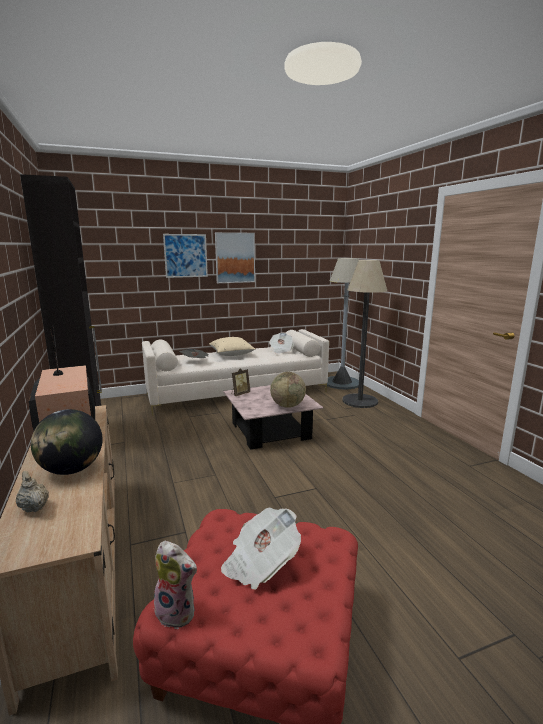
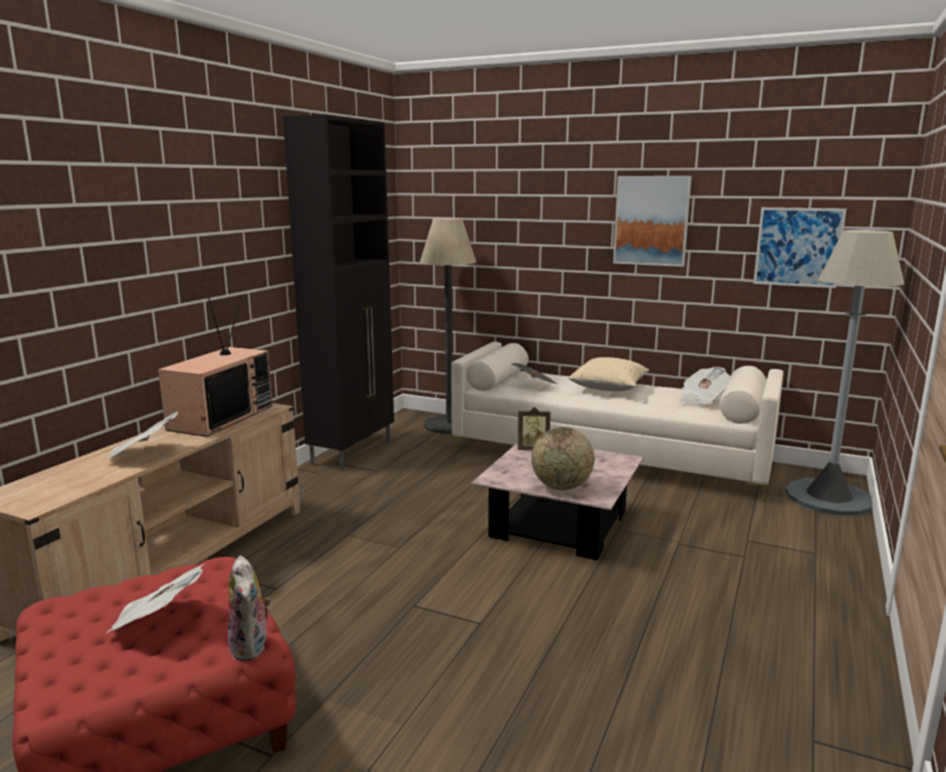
camera: 45 degrees right, 0 degrees up
beige teapot [16,471,49,513] -> none
globe [31,409,103,475] -> newspaper [107,412,178,460]
plush toy [154,541,197,629] -> plush toy moved to [228,556,271,661]
picture [163,234,208,278] -> picture moved to [753,207,846,288]
floor lamp [342,260,387,408] -> floor lamp moved to [420,218,476,434]

